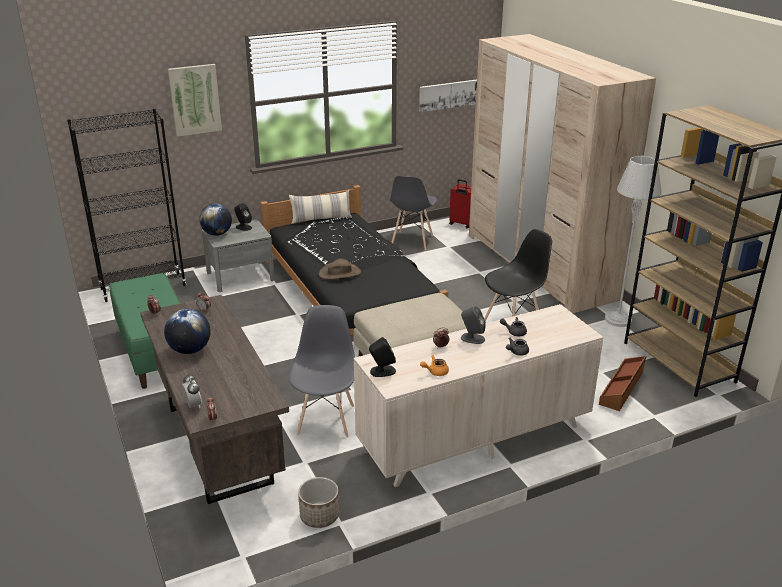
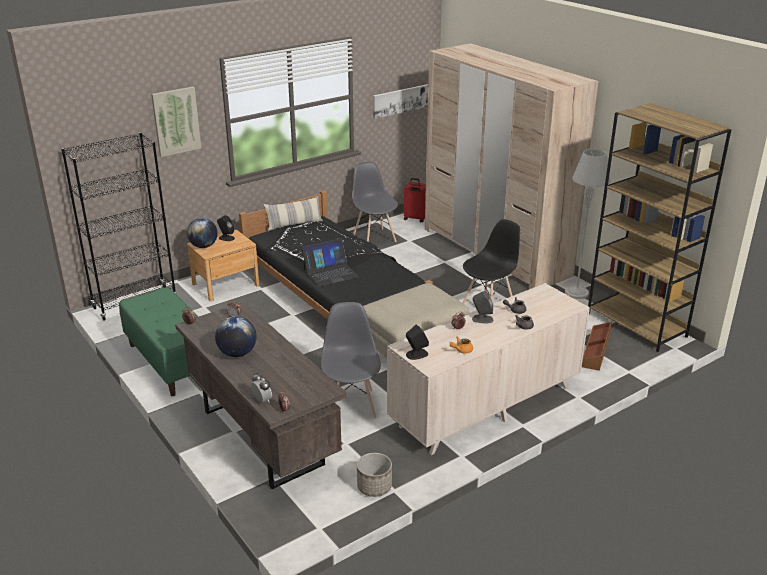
camera: 10 degrees left, 0 degrees up
grey nightstand [202,219,275,292] -> brown nightstand [187,230,259,301]
brown hat [319,258,361,279] -> laptop [301,238,359,287]
grey chair [390,176,437,250] -> grey chair turned 150 degrees clockwise [352,162,398,242]

